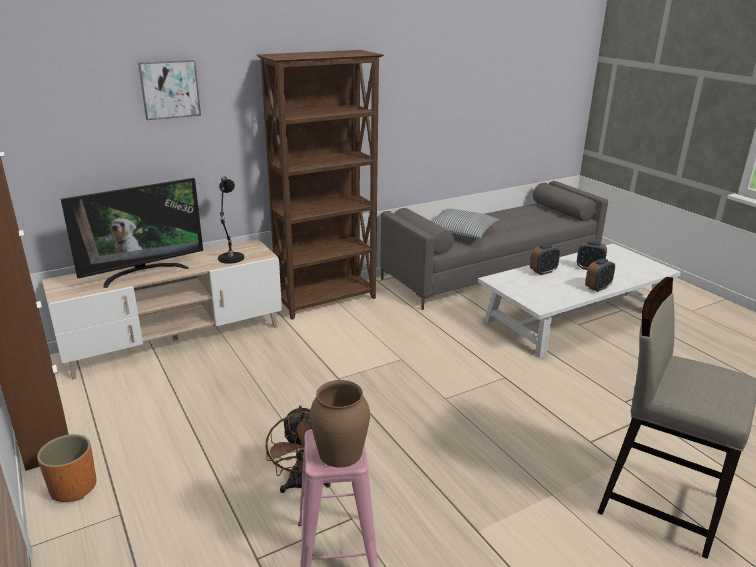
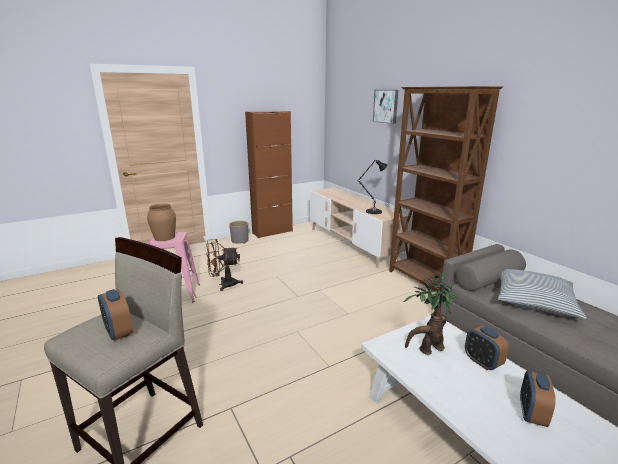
camera: 90 degrees right, 5 degrees down
orange planter [37,434,97,502] -> grey planter [229,221,248,244]
television [61,178,203,288] -> none
alarm clock [585,258,615,292] -> alarm clock moved to [98,289,133,341]
none -> potted plant [404,272,459,355]

